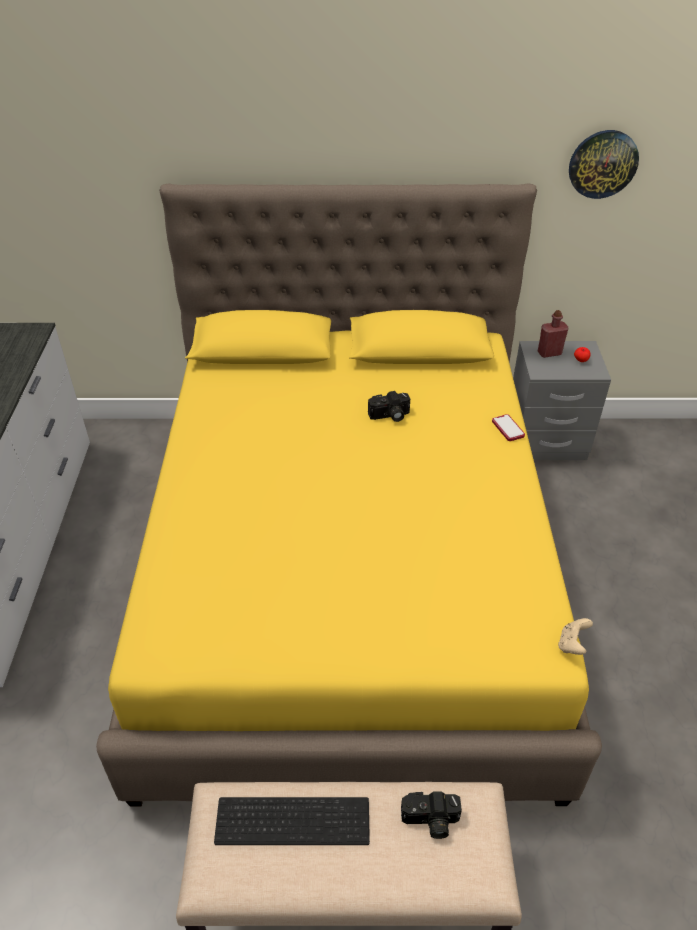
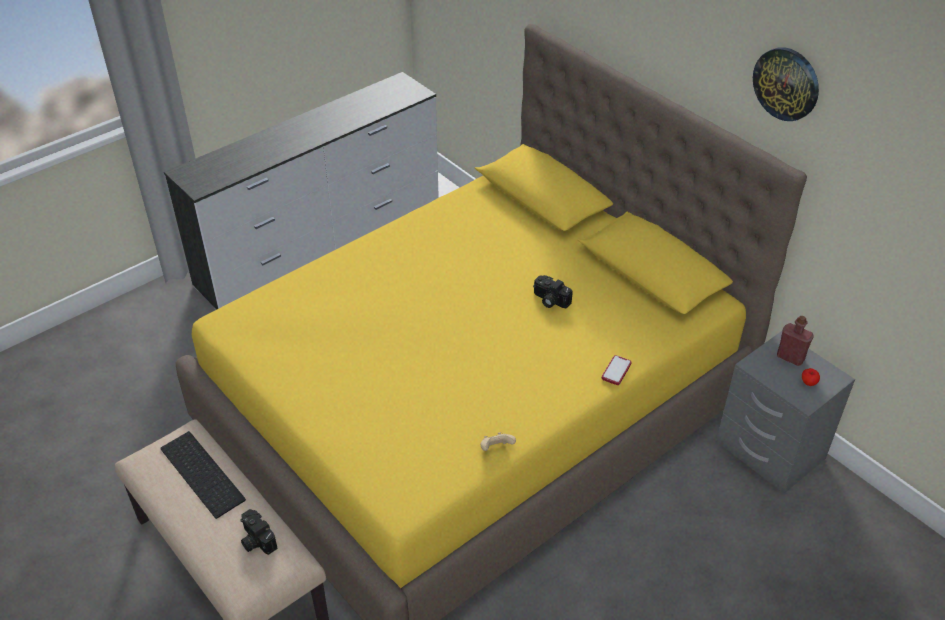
camera: 50 degrees right, 0 degrees up
beige game controller [558,618,593,655] -> beige game controller moved to [481,432,516,451]
wall clock [569,130,639,199] -> wall clock moved to [753,47,819,121]

